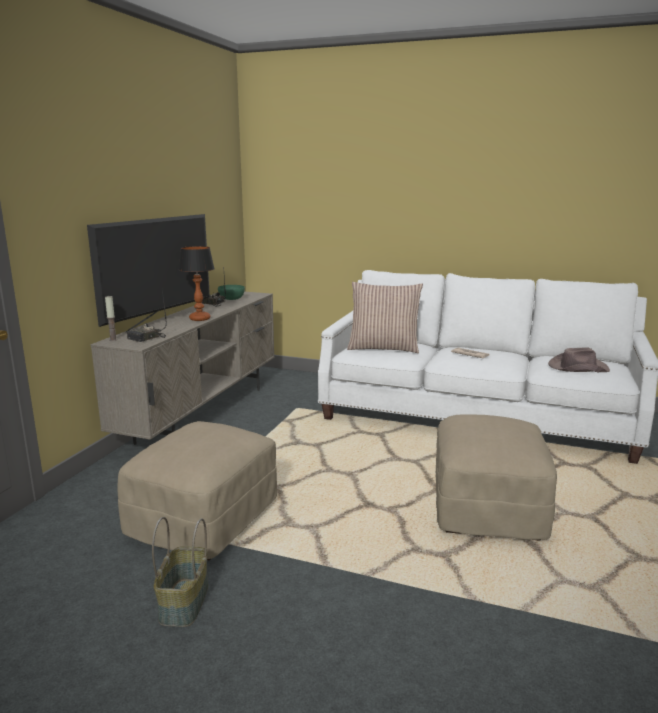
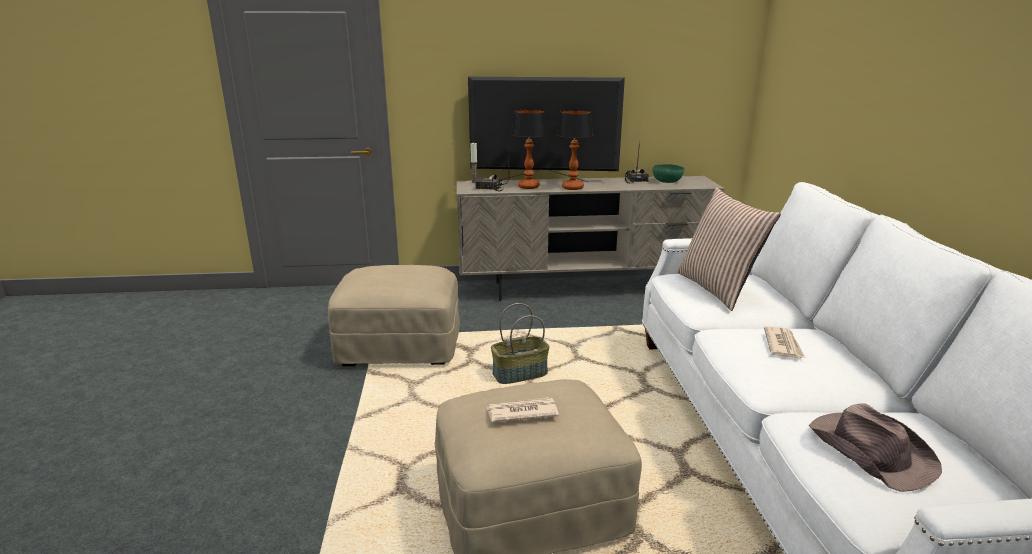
camera: 65 degrees right, 5 degrees up
basket [152,517,208,627] -> basket moved to [491,303,550,384]
none -> newspaper [487,397,559,422]
none -> table lamp [511,109,548,189]

